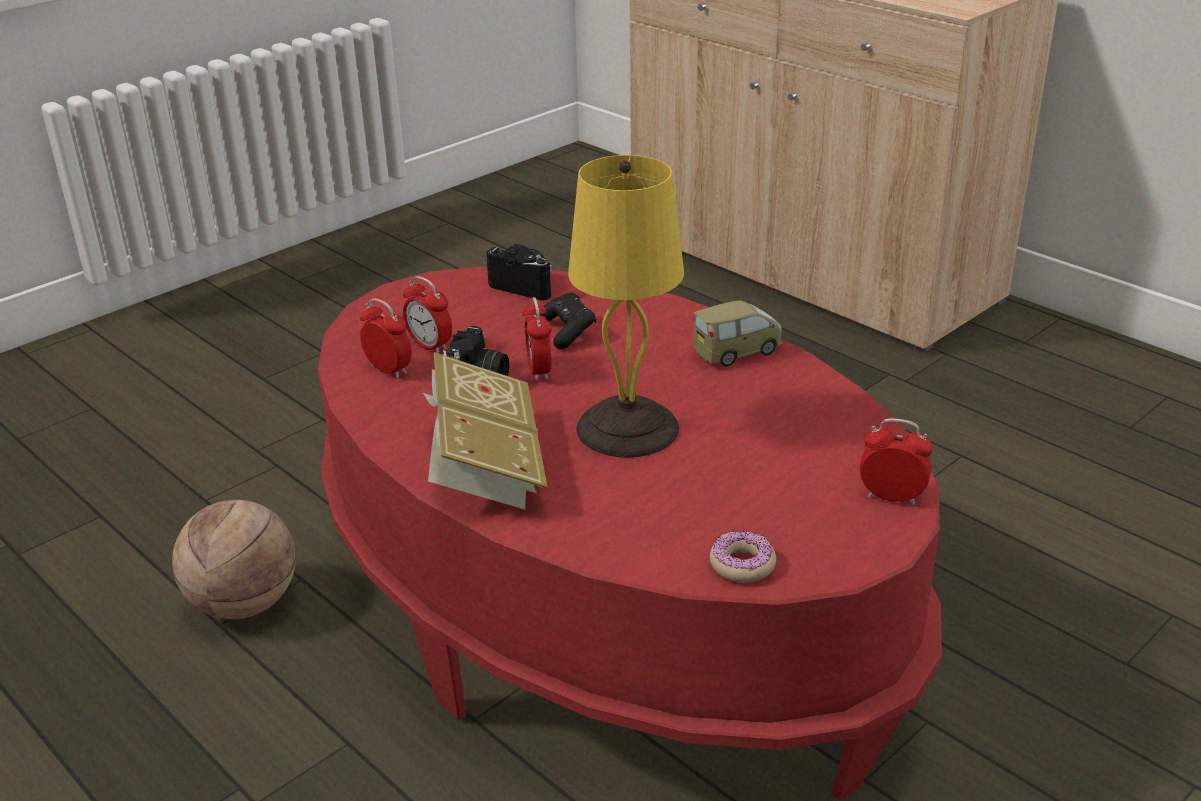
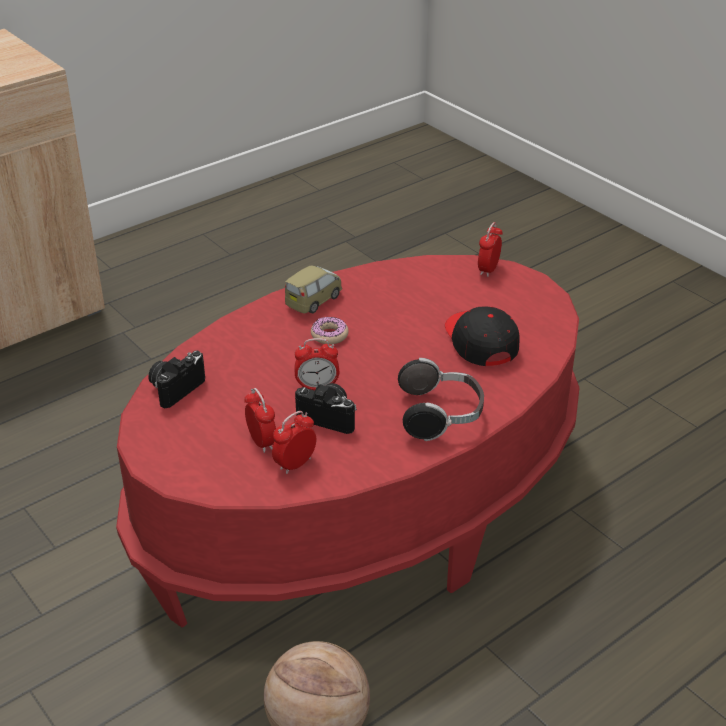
camera: 85 degrees left, 5 degrees up
alarm clock [403,276,452,353] -> alarm clock turned 75 degrees counterclockwise [244,388,276,453]
book [423,352,547,509] -> headphones [398,358,484,441]
black game controller [533,293,596,349] -> none
yellow table lamp [568,155,684,458] -> none
toy car [693,301,783,367] -> toy car turned 60 degrees clockwise [285,265,342,314]
donut [710,531,776,583] -> donut moved to [311,317,349,344]
none -> black cap [445,306,520,366]

